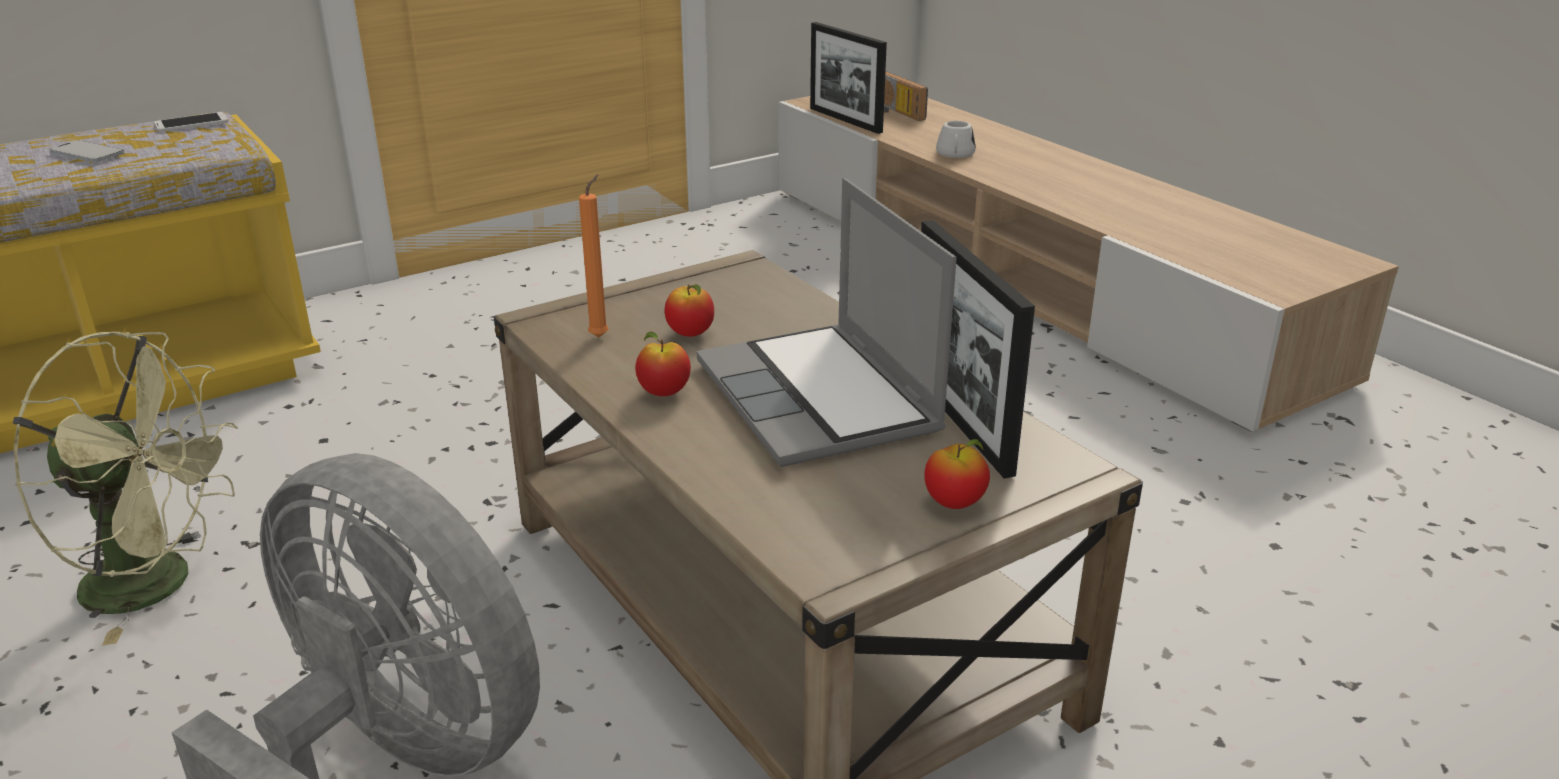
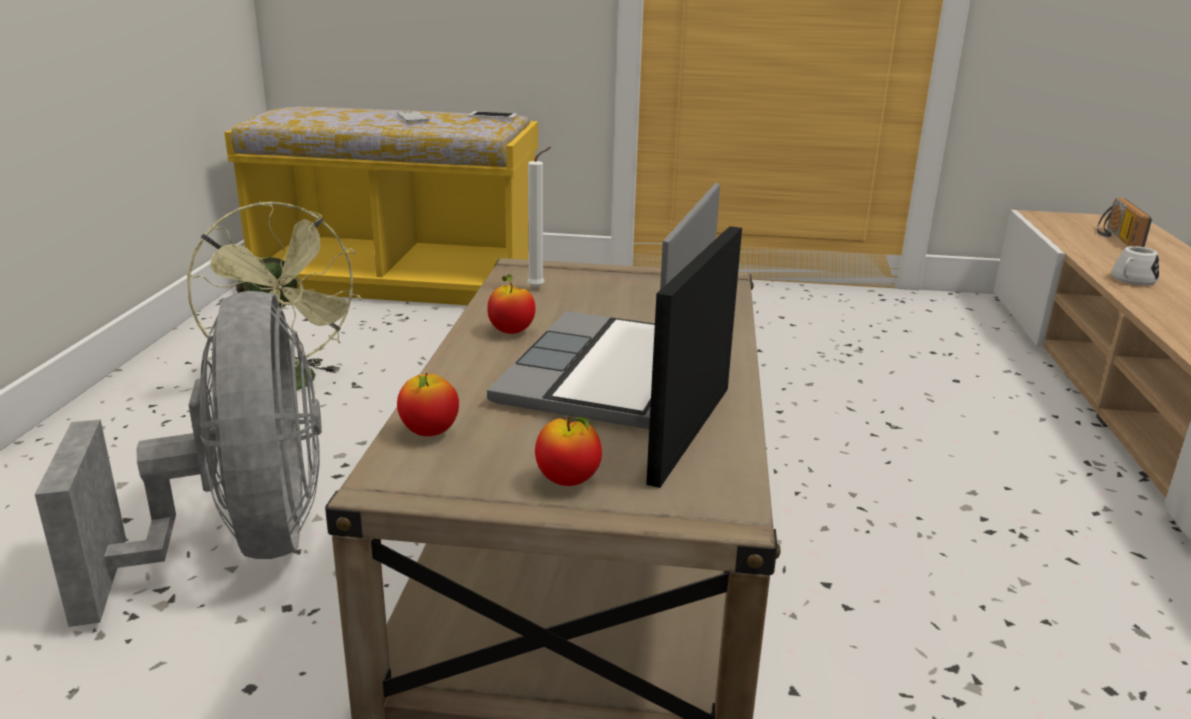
camera: 40 degrees right, 5 degrees down
orange candle [579,174,608,337] -> white candle [527,147,551,288]
apple [664,284,714,337] -> apple moved to [397,372,459,436]
picture frame [810,22,887,134] -> none

